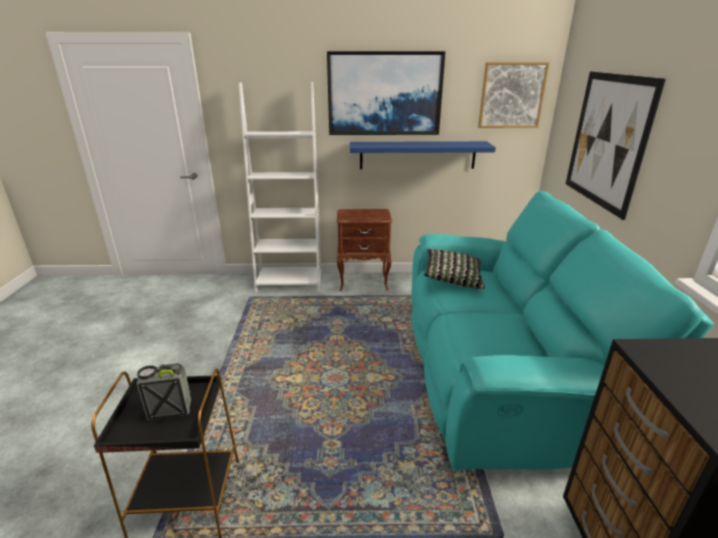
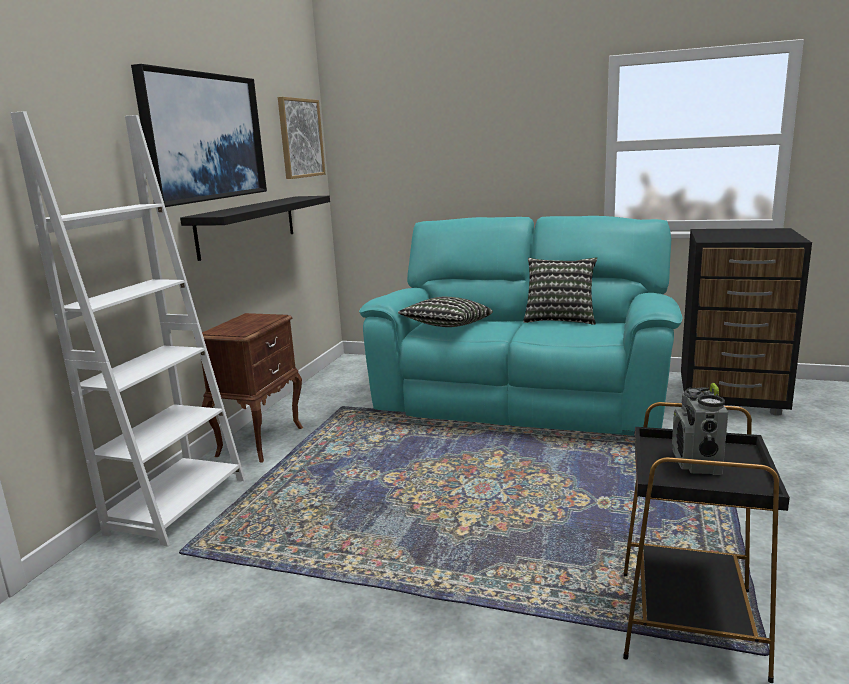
camera: 70 degrees left, 10 degrees down
blue shelf [350,141,496,169] -> black shelf [180,196,330,261]
picture [566,71,666,220] -> none
none -> pillow [523,257,597,325]

